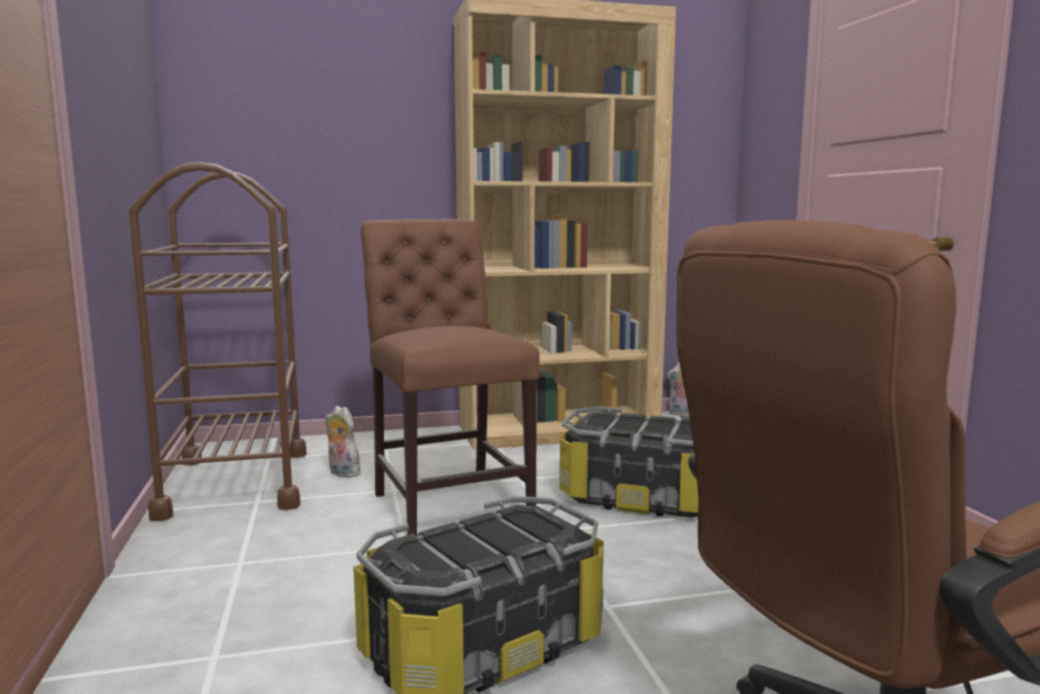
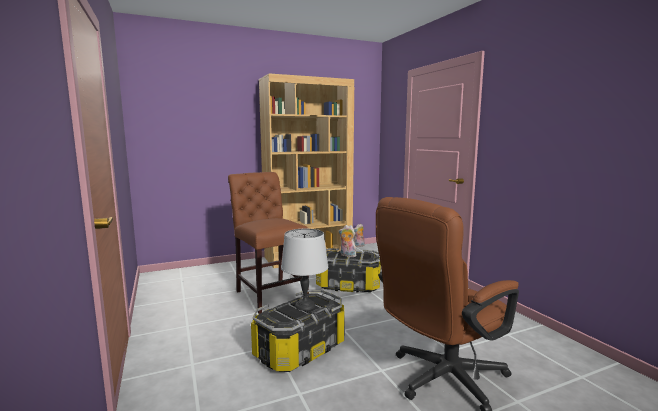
camera: 10 degrees left, 0 degrees up
brown cart [129,162,307,521] -> none
plush toy [325,406,360,478] -> plush toy moved to [339,225,356,257]
none -> grey table lamp [281,229,328,311]

